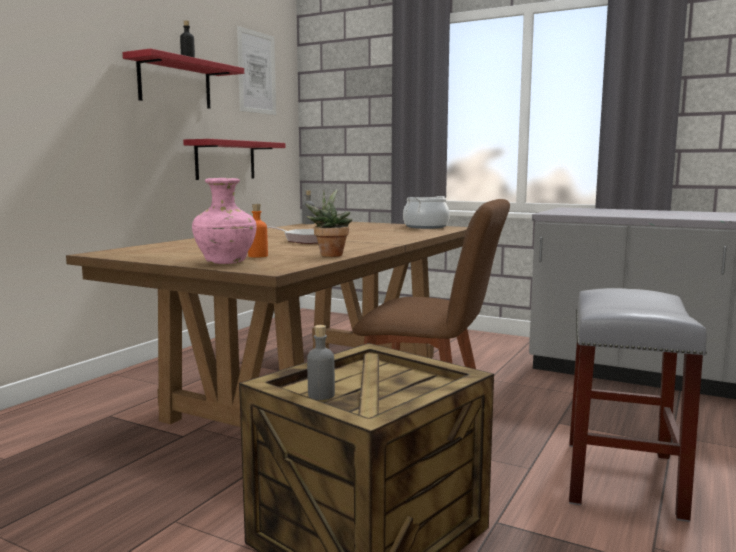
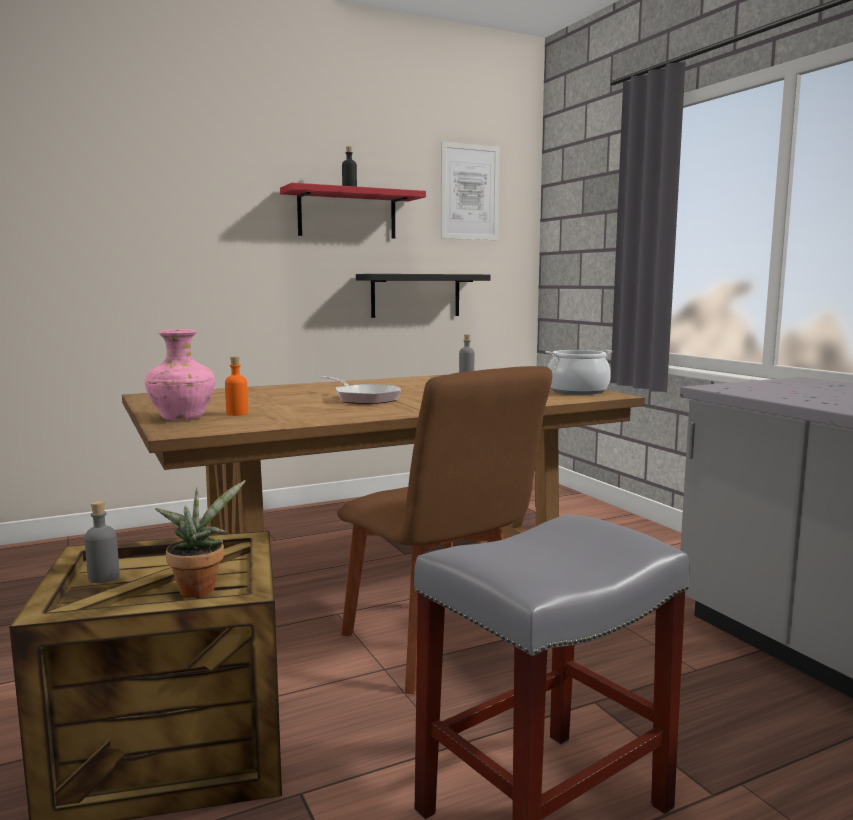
camera: 35 degrees right, 0 degrees up
red shelf [183,139,285,180] -> black shelf [356,274,490,318]
potted plant [305,189,352,257] -> potted plant moved to [155,480,246,597]

